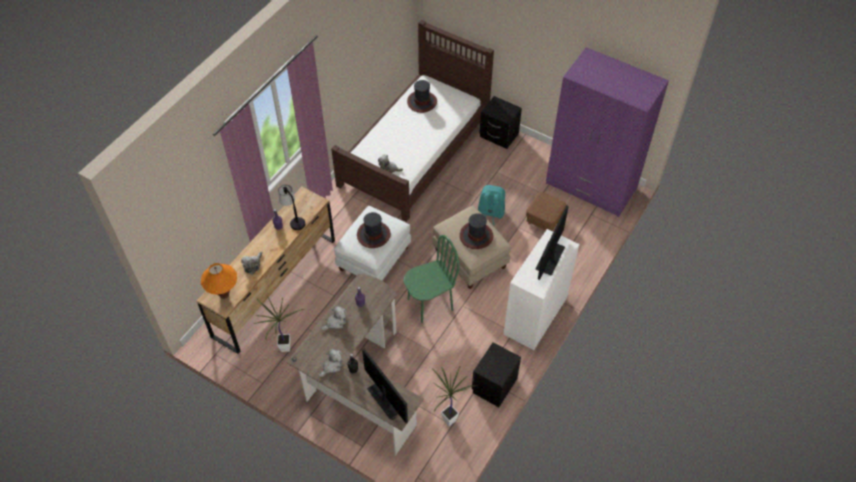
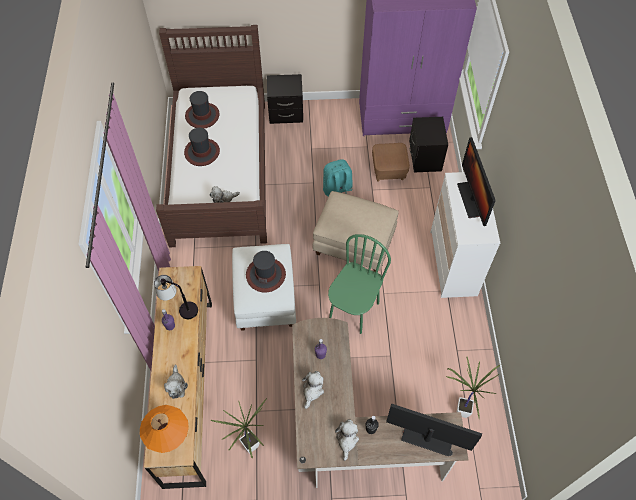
camera: 35 degrees left, 5 degrees up
hat [460,213,494,249] -> hat moved to [184,128,220,166]
black nightstand [472,342,521,407] -> black nightstand moved to [409,117,448,172]

